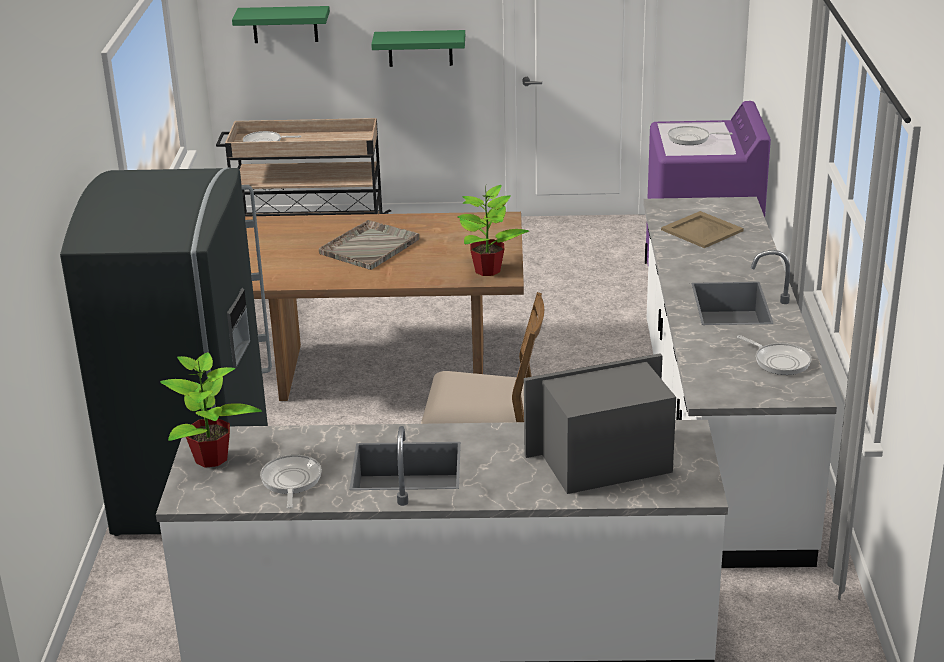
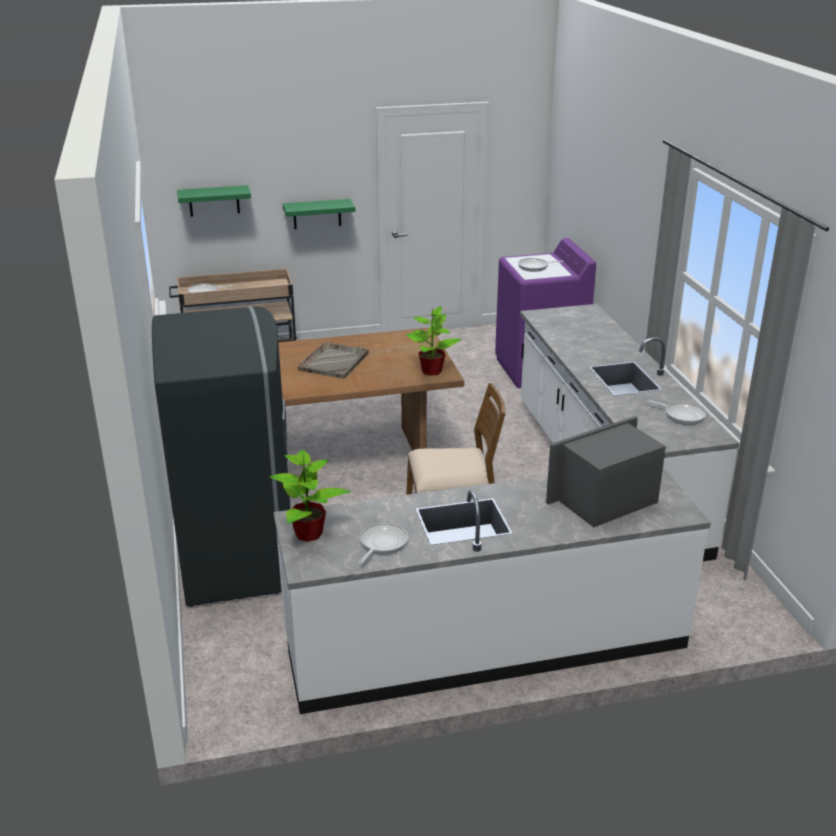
camera: 15 degrees left, 0 degrees up
frying pan [260,455,322,508] -> frying pan turned 45 degrees clockwise [358,523,408,564]
beige tray [661,211,744,248] -> none

